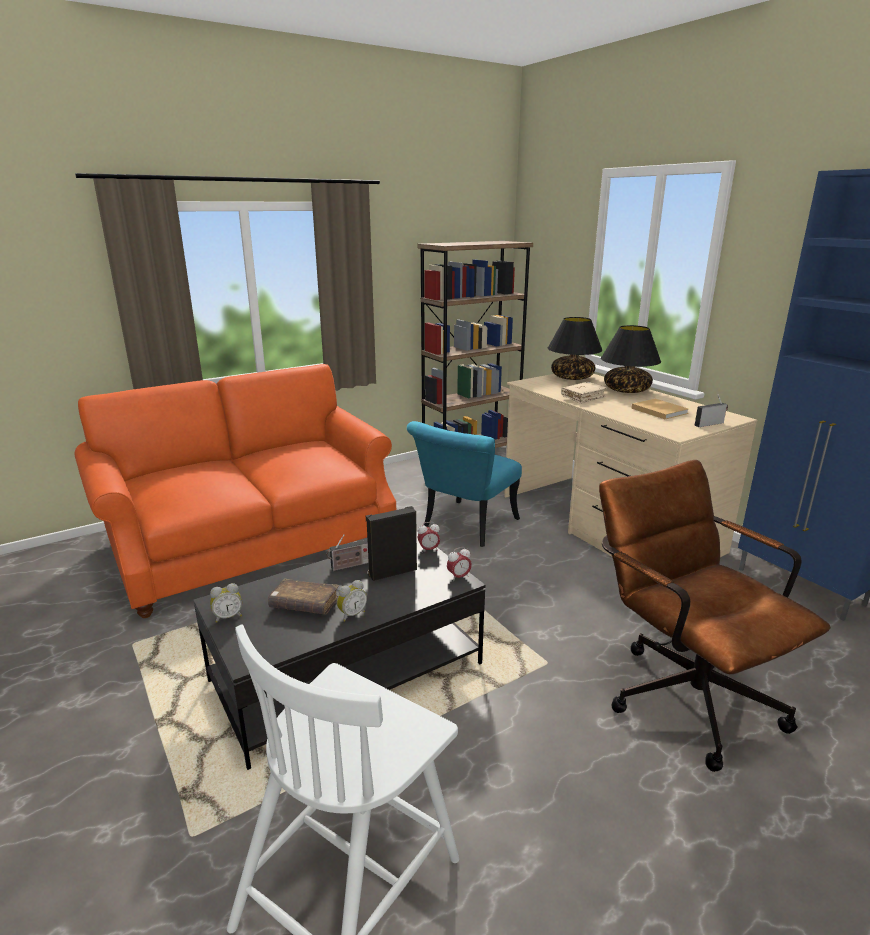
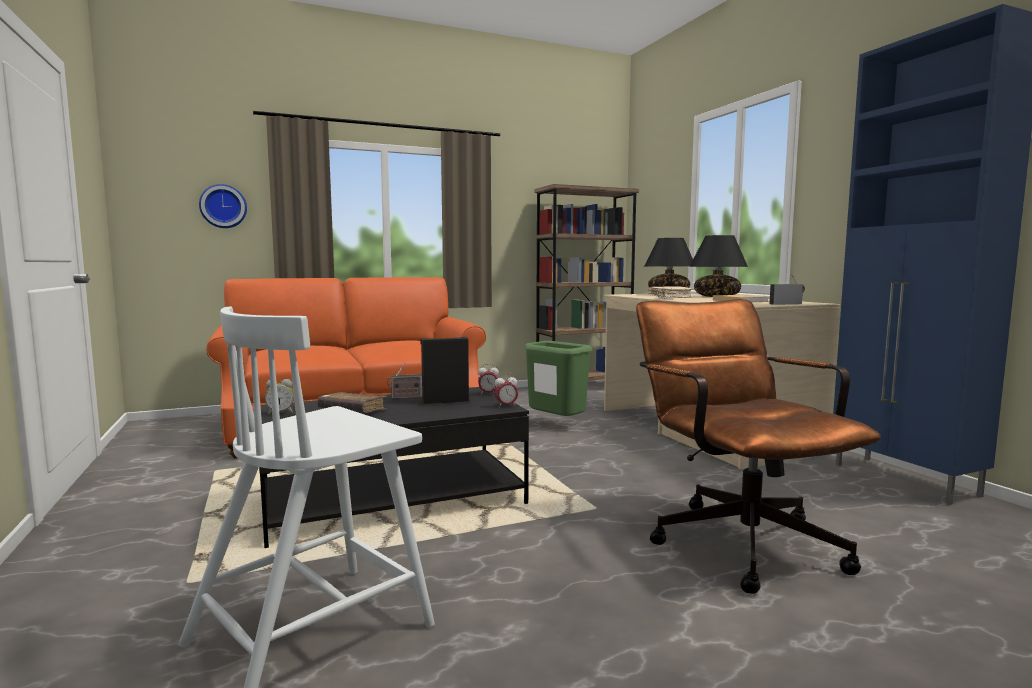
camera: 10 degrees right, 15 degrees down
alarm clock [337,580,367,621] -> none
turquoise chair [407,421,522,547] -> green trash can [524,341,592,416]
none -> wall clock [199,184,247,228]

